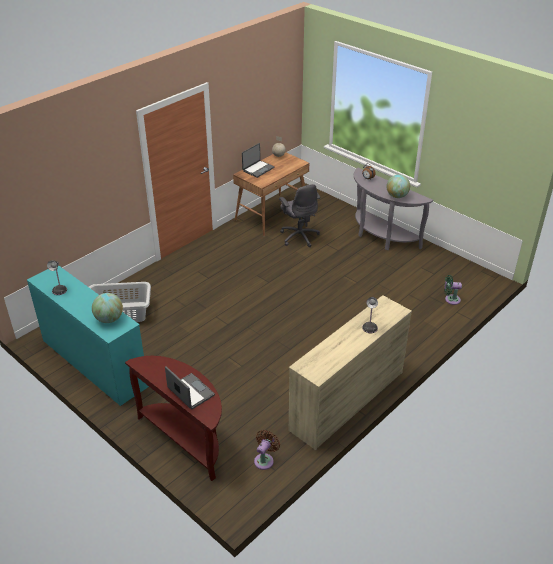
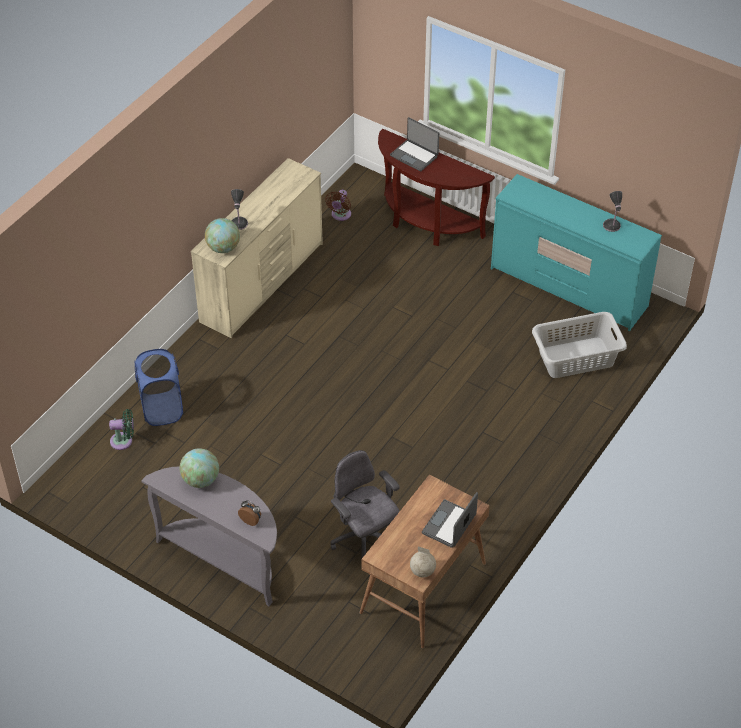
camera: 170 degrees right, 10 degrees up
globe [92,293,123,323] -> globe moved to [205,218,240,253]
none -> blue laundry basket [134,349,183,426]

